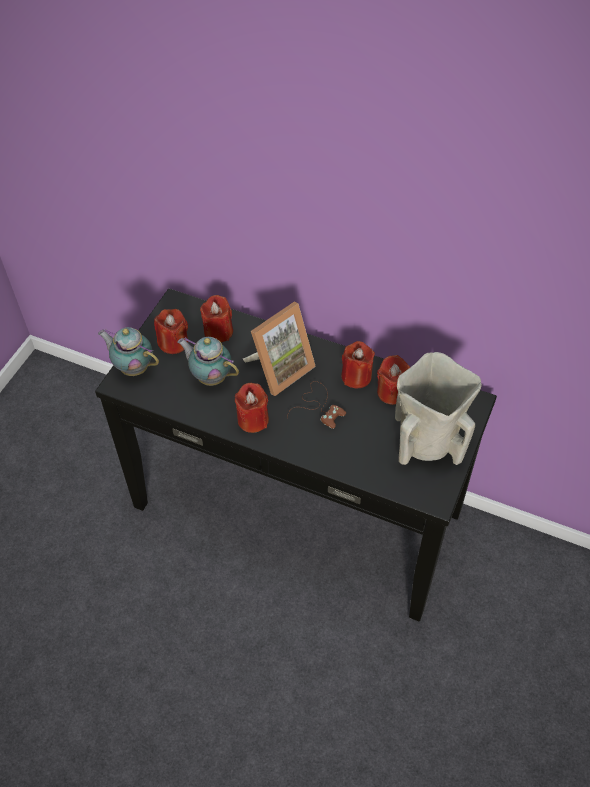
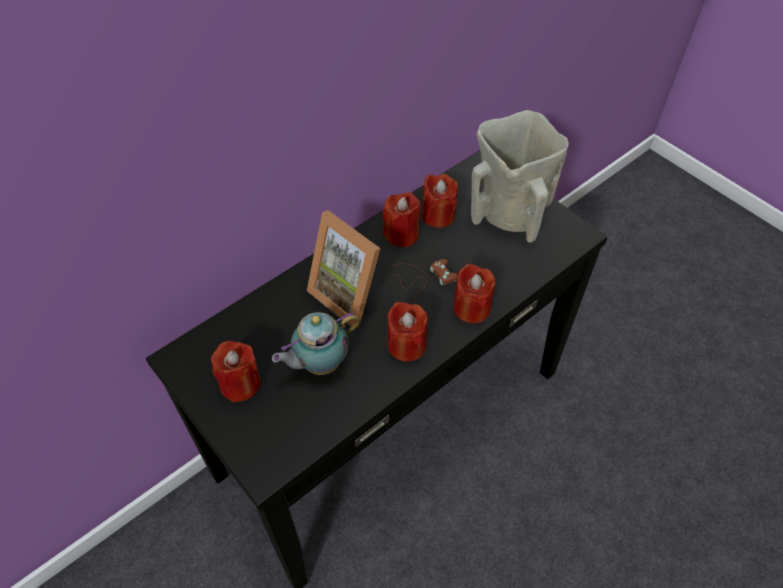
camera: 65 degrees left, 0 degrees up
teapot [98,327,159,376] -> none
red candle [200,295,233,342] -> red candle moved to [453,263,496,323]
picture frame [243,302,316,396] -> picture frame turned 150 degrees clockwise [307,210,380,329]

